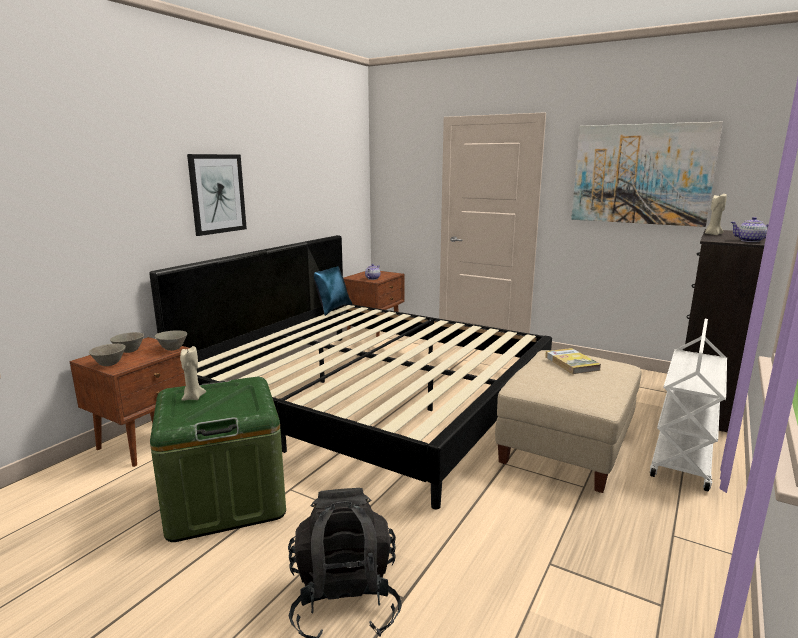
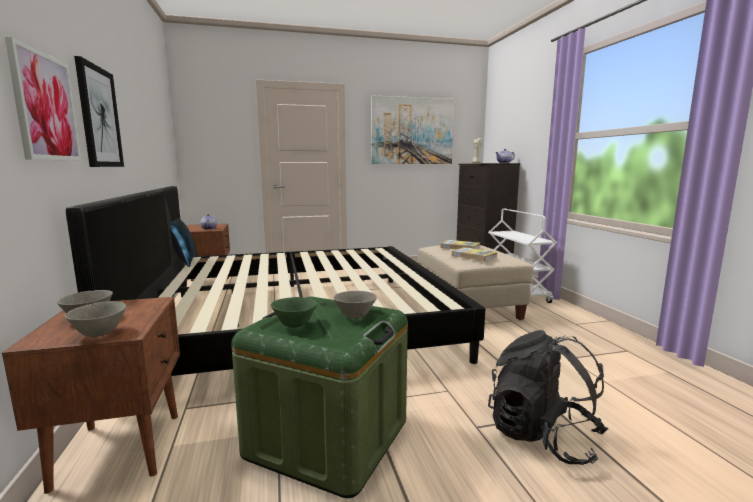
camera: 45 degrees left, 5 degrees down
grey bowl [155,330,187,351] -> grey bowl moved to [334,291,377,319]
beige candle [180,346,206,401] -> green bowl [271,297,317,328]
none -> picture [5,37,81,161]
none -> book [452,247,497,261]

